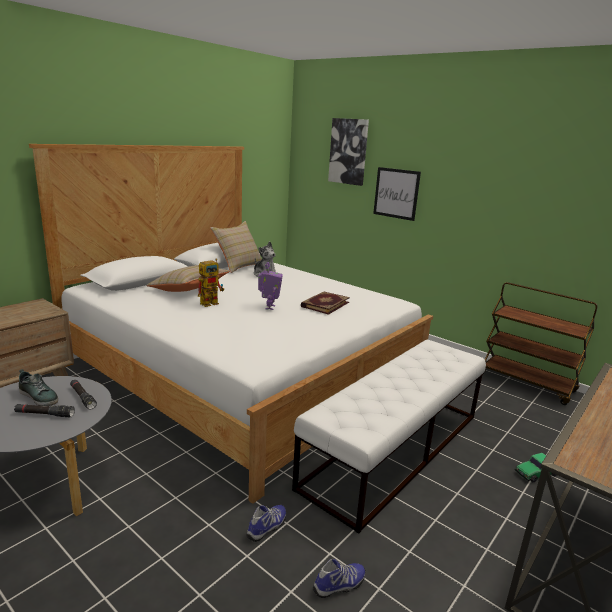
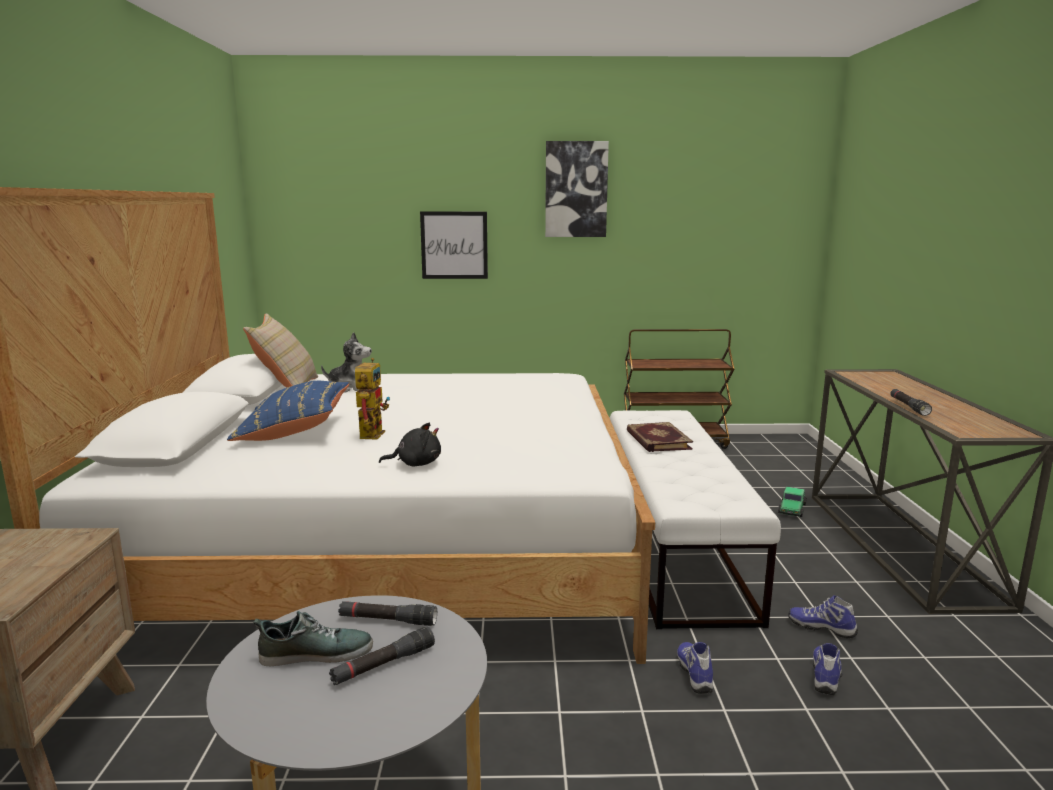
camera: 40 degrees left, 5 degrees down
beige pillow [146,265,230,292] -> blue pillow [227,381,349,441]
toy robot [258,262,283,310] -> none
book [301,291,350,315] -> book moved to [627,422,693,452]
picture [328,118,369,186] -> picture moved to [545,141,609,237]
none -> black plush toy [379,422,441,466]
none -> shoe [788,595,858,639]
none -> black flashlight [890,389,932,416]

